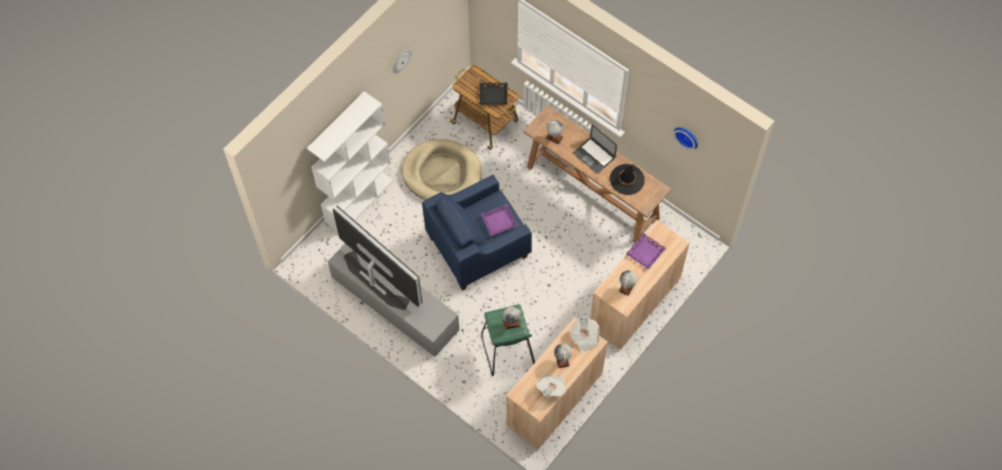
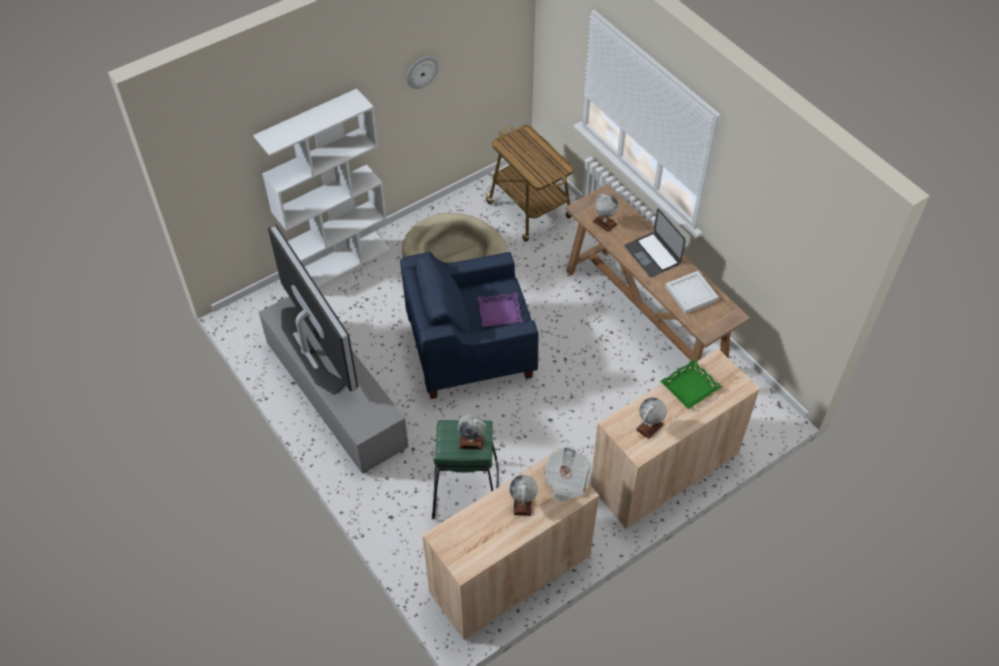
camera: 15 degrees right, 10 degrees down
black tray [479,83,508,105] -> none
newspaper [536,374,566,397] -> none
black hat [610,164,645,195] -> white tray [665,271,719,314]
purple tray [626,233,666,270] -> green tray [660,359,722,409]
wall clock [673,127,698,150] -> none

